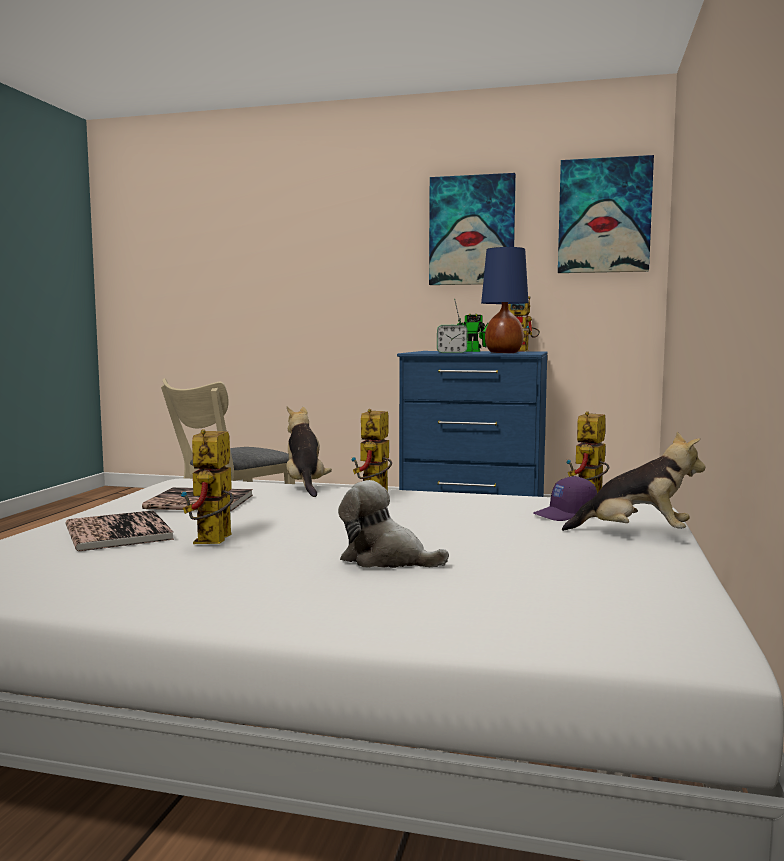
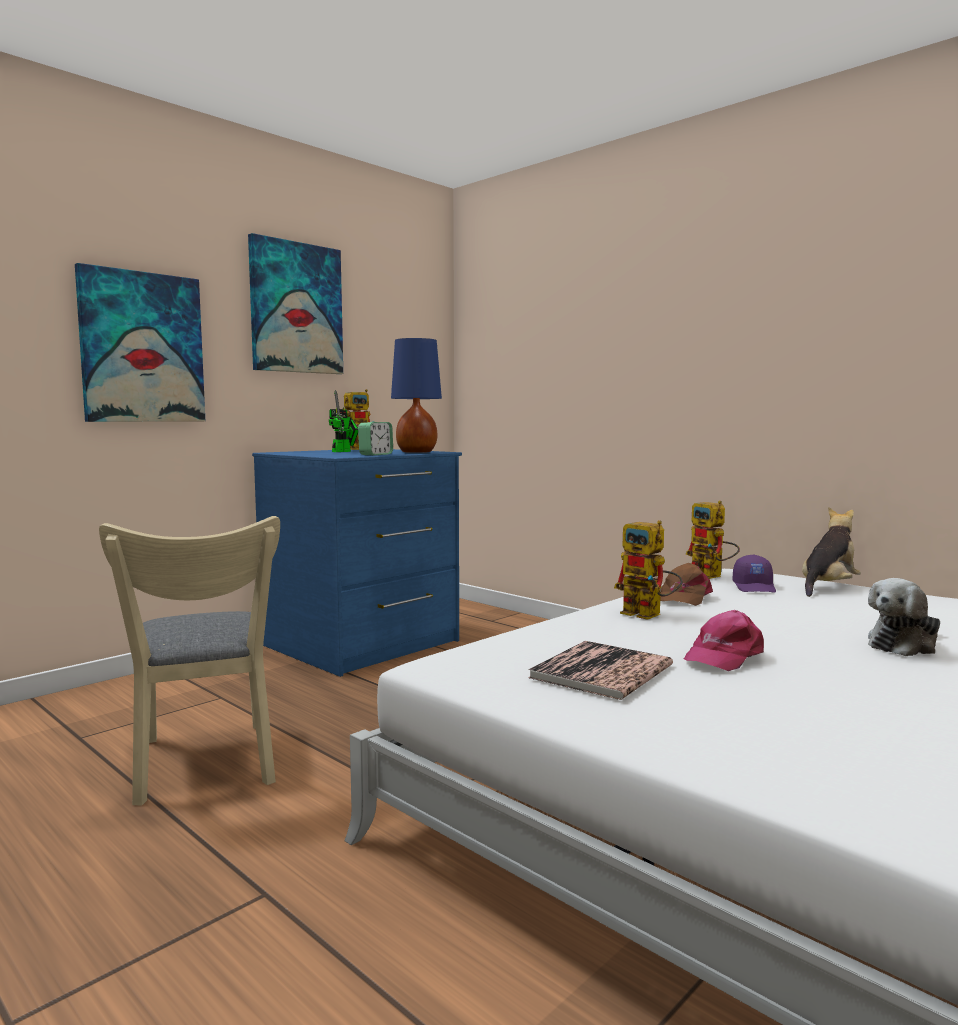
camera: 60 degrees left, 0 degrees up
book [66,510,174,551] -> none
toy robot [181,429,234,544] -> none
plush toy [286,407,332,497] -> none
picture [558,155,654,273] -> picture moved to [75,263,205,422]
none -> brown cap [660,563,713,606]
none -> pink cap [684,610,764,671]

